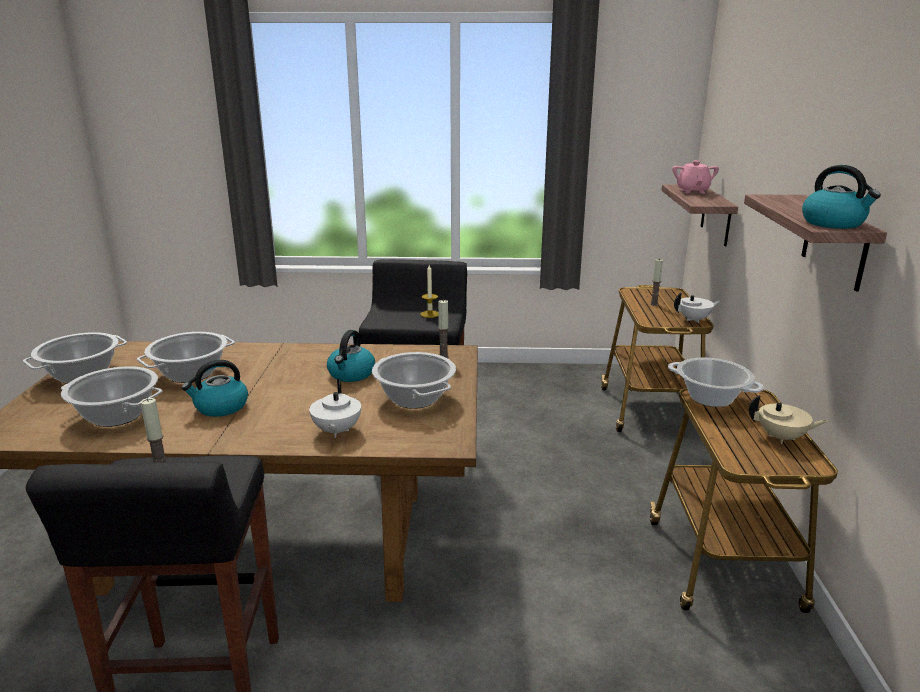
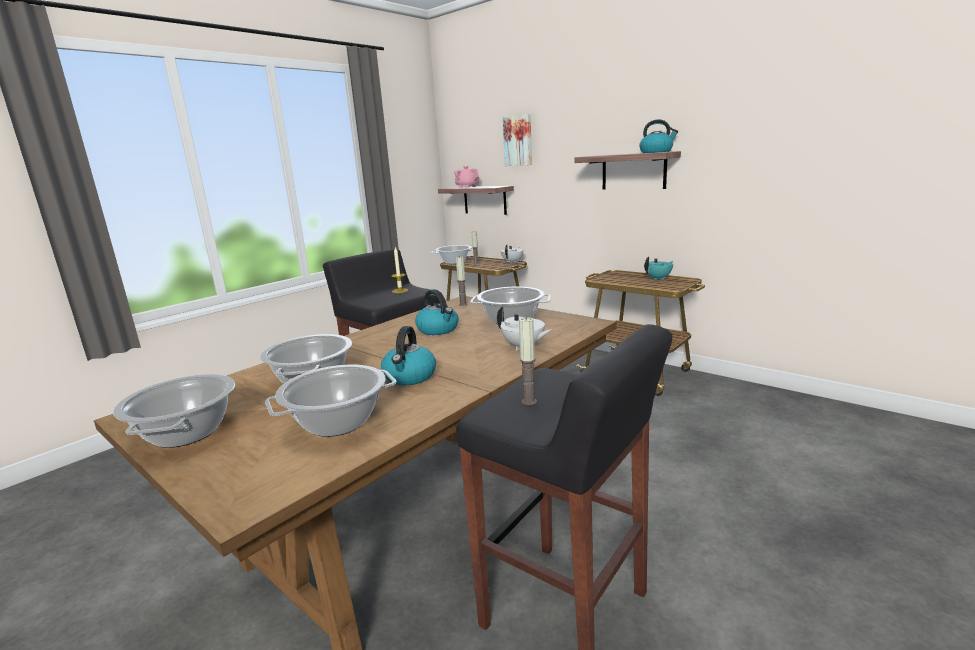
camera: 50 degrees left, 5 degrees down
cooking pot [668,358,764,407] -> cooking pot moved to [431,245,473,264]
beige teapot [749,395,828,444] -> turquoise teapot [644,257,673,280]
none -> picture [503,114,532,166]

